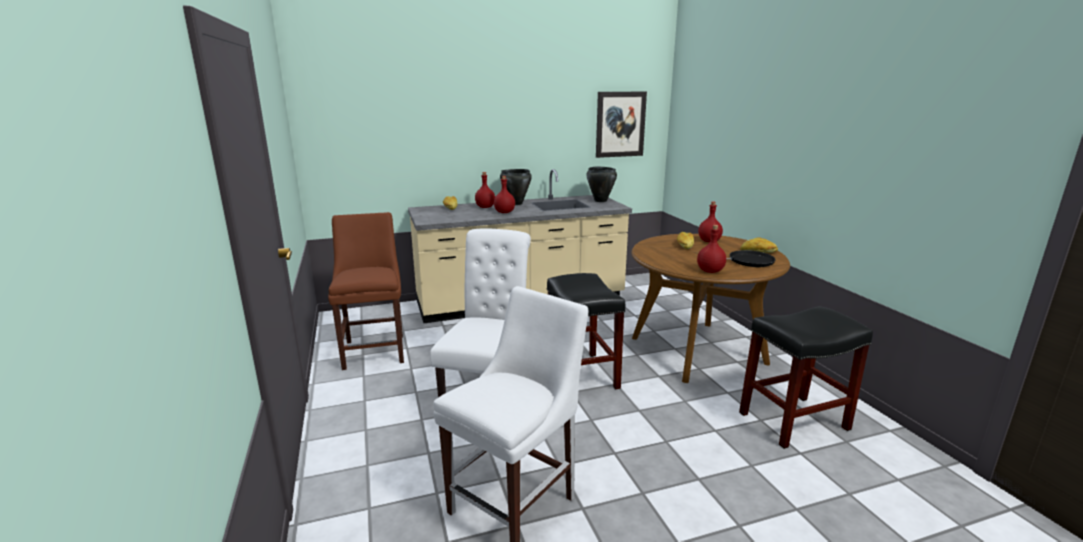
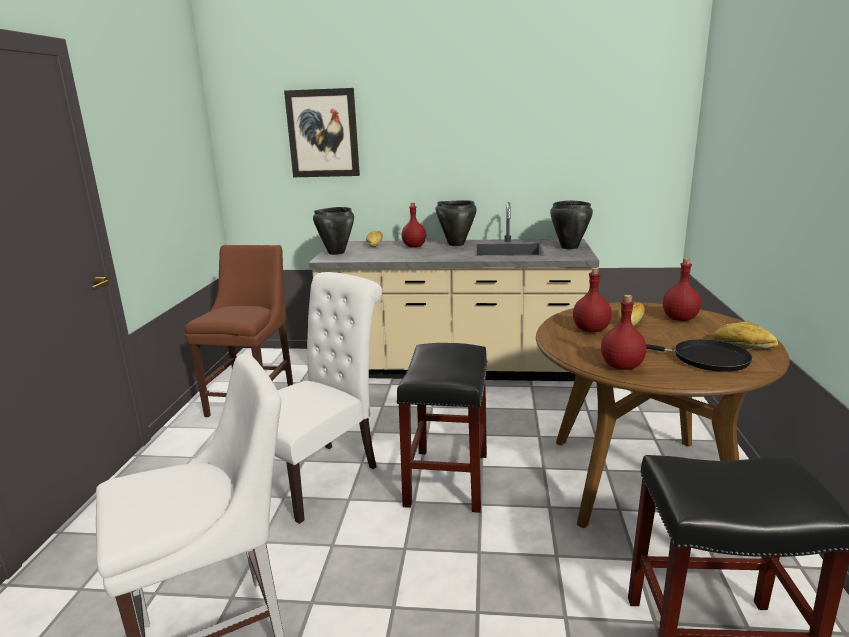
camera: 25 degrees right, 0 degrees up
red bottle [494,176,515,213] -> red bottle moved to [573,268,612,333]
picture [596,92,647,158] -> picture moved to [284,88,360,177]
none -> black cooking pot [313,207,354,255]

